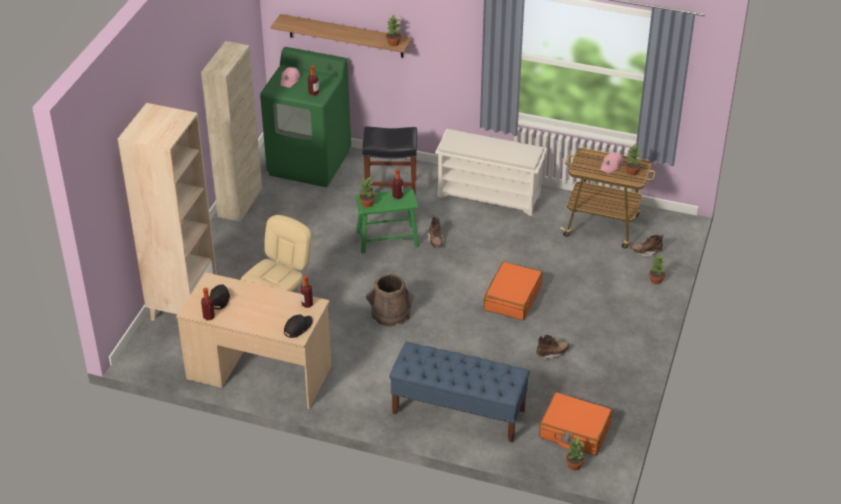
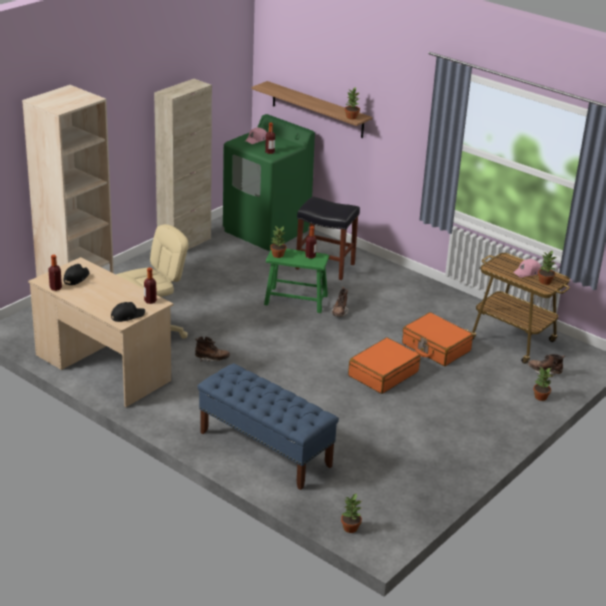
camera: 20 degrees right, 10 degrees down
brown bucket [366,274,414,327] -> none
white shoe rack [435,129,547,216] -> none
brown boot [536,335,570,360] -> brown boot moved to [195,336,230,362]
orange suitcase [539,392,613,455] -> orange suitcase moved to [402,312,473,366]

